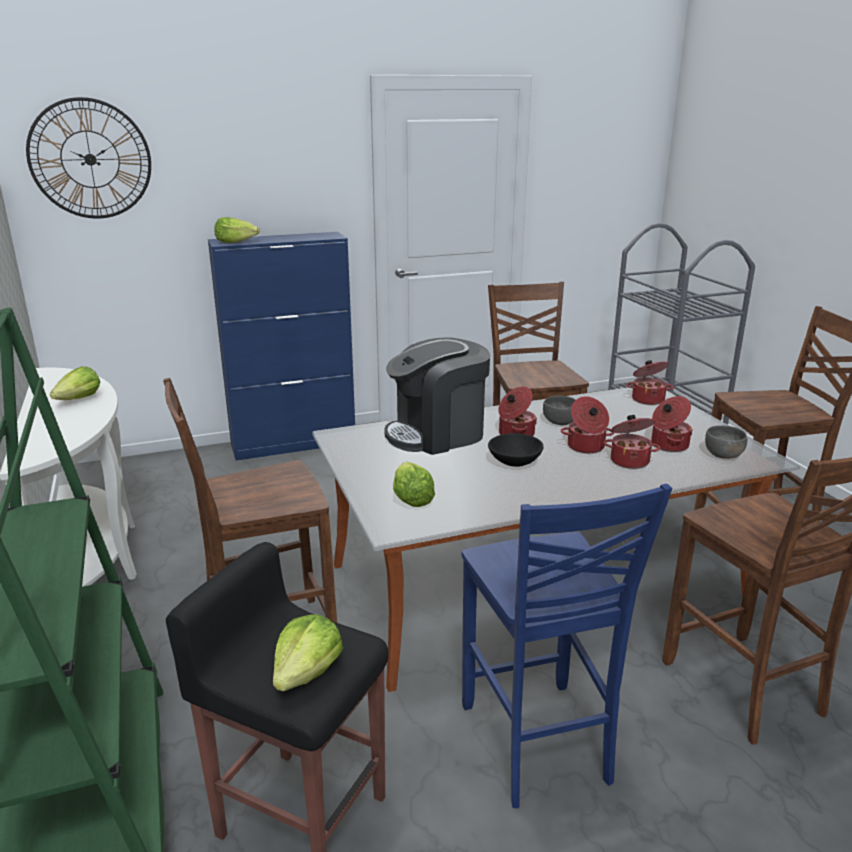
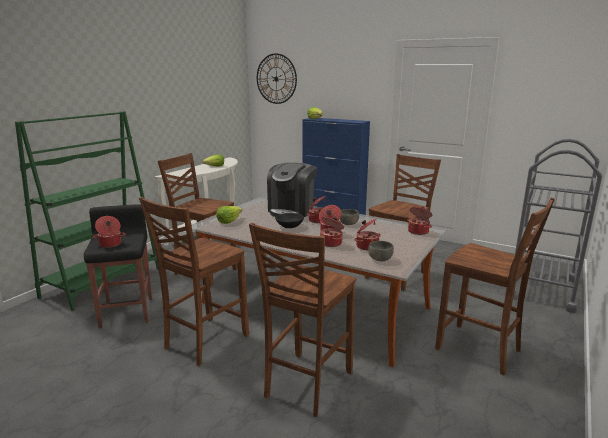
camera: 50 degrees right, 5 degrees down
lettuce [273,614,343,691] -> cooking pot [93,216,125,248]
coffee machine [384,337,490,455] -> coffee machine turned 90 degrees counterclockwise [267,162,317,217]
blue chair [462,484,672,808] -> brown chair [139,197,249,366]

